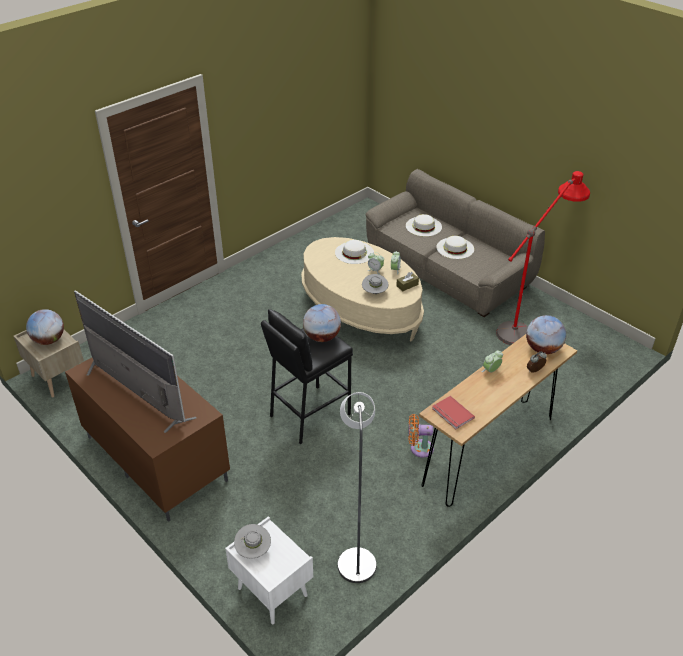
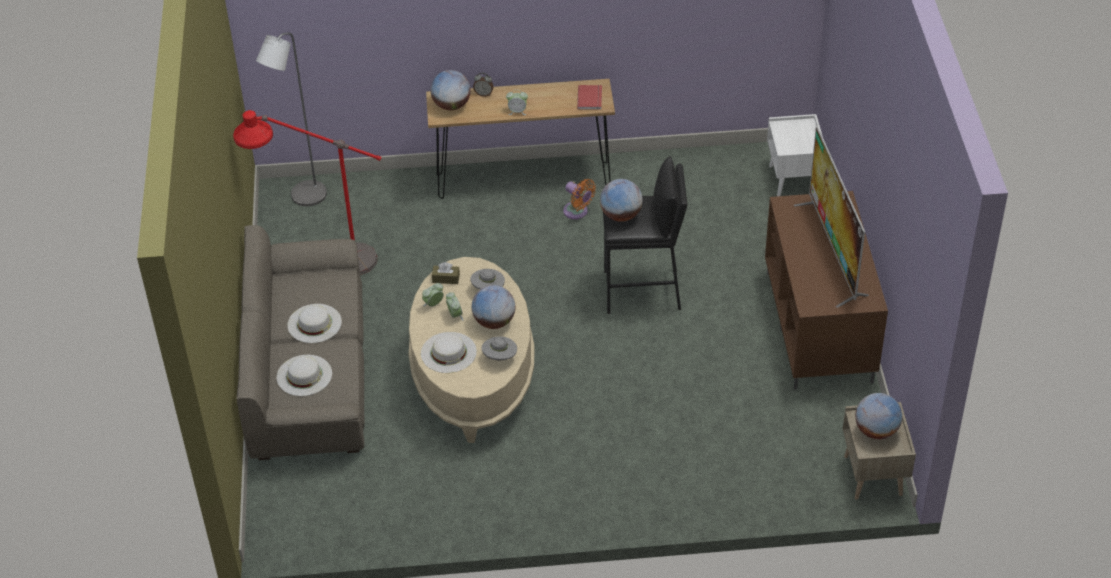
camera: 140 degrees left, 5 degrees up
grey hat [234,524,271,558] -> grey hat moved to [482,336,517,361]
grey floor lamp [338,392,377,583] -> grey floor lamp moved to [256,33,327,206]
none -> globe [472,285,515,329]

